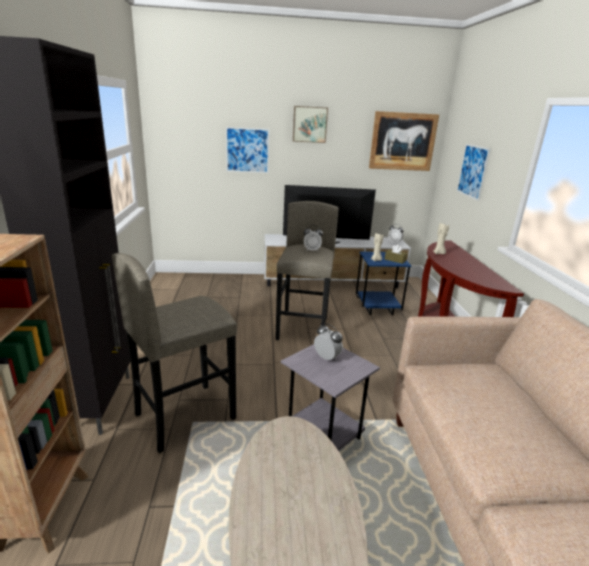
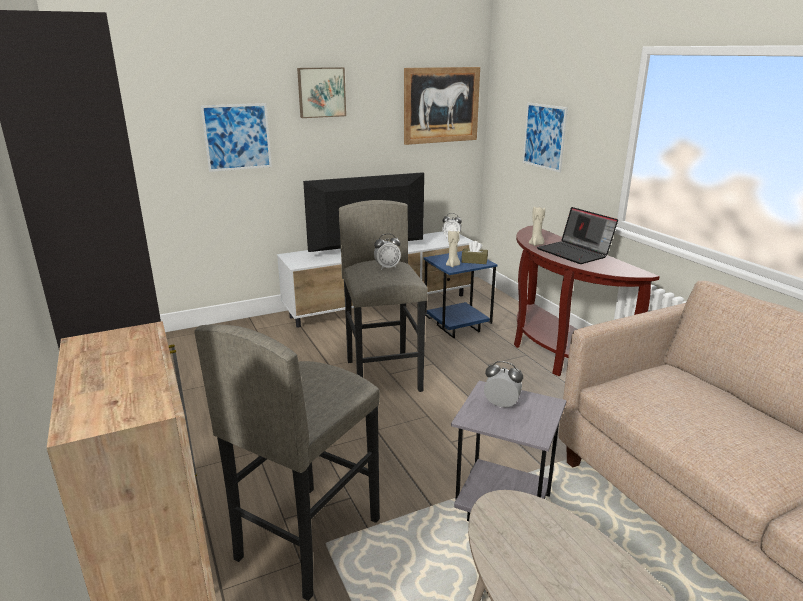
camera: 20 degrees left, 0 degrees up
none -> laptop [537,207,618,264]

